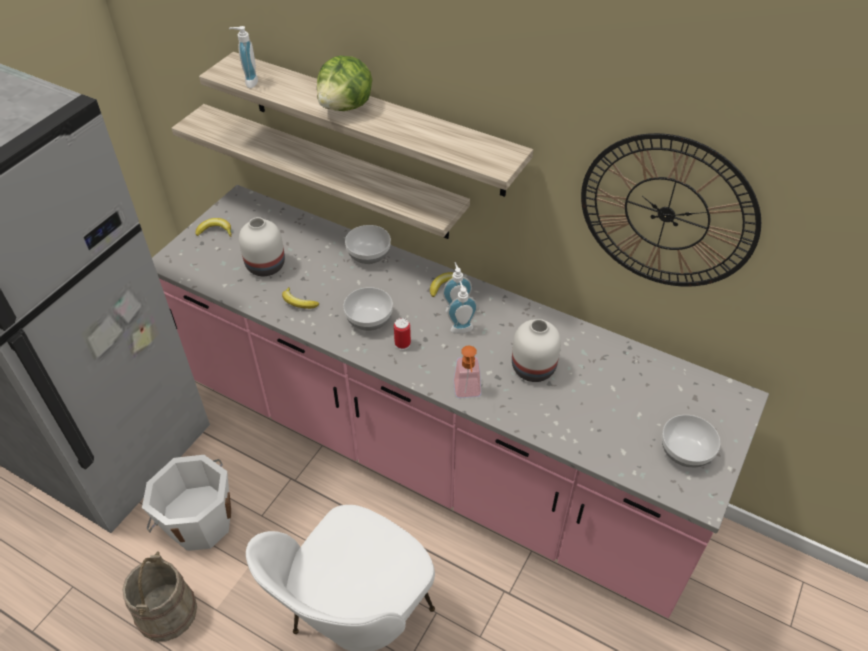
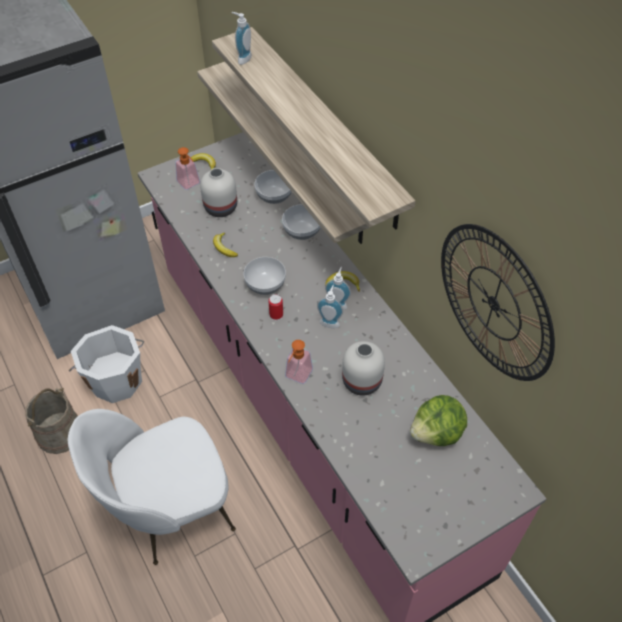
camera: 30 degrees right, 5 degrees up
lettuce [317,56,372,111] -> lettuce moved to [410,395,467,446]
bowl [662,415,720,467] -> bowl moved to [255,170,292,204]
none -> soap dispenser [175,147,200,190]

